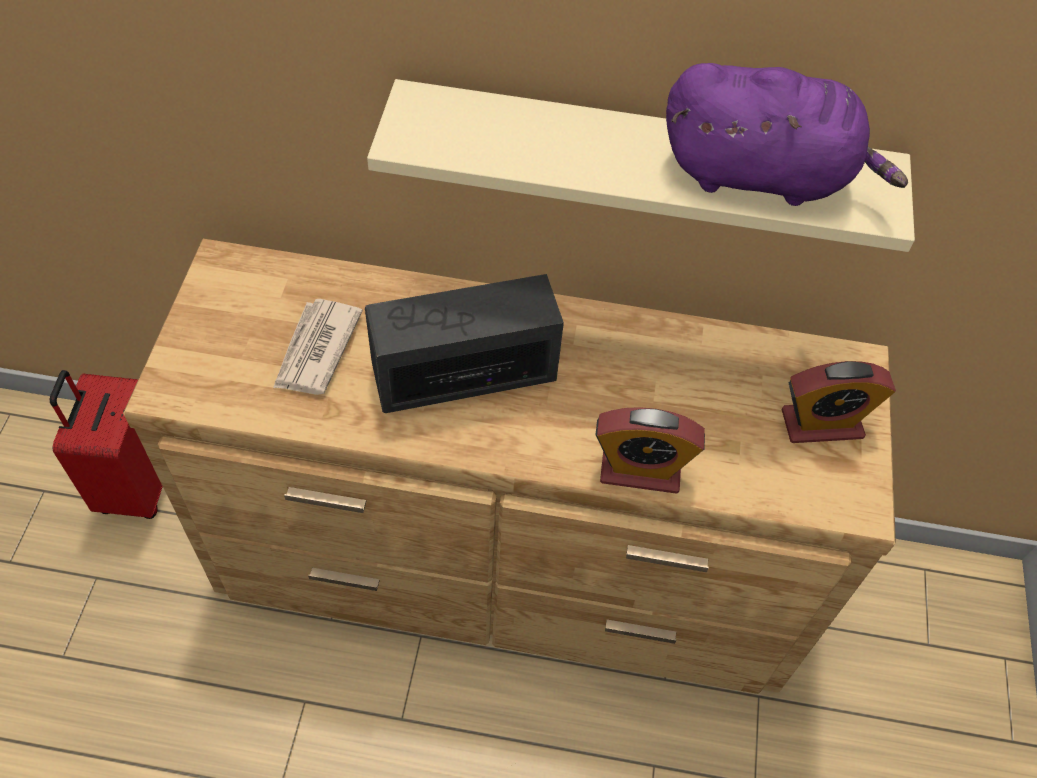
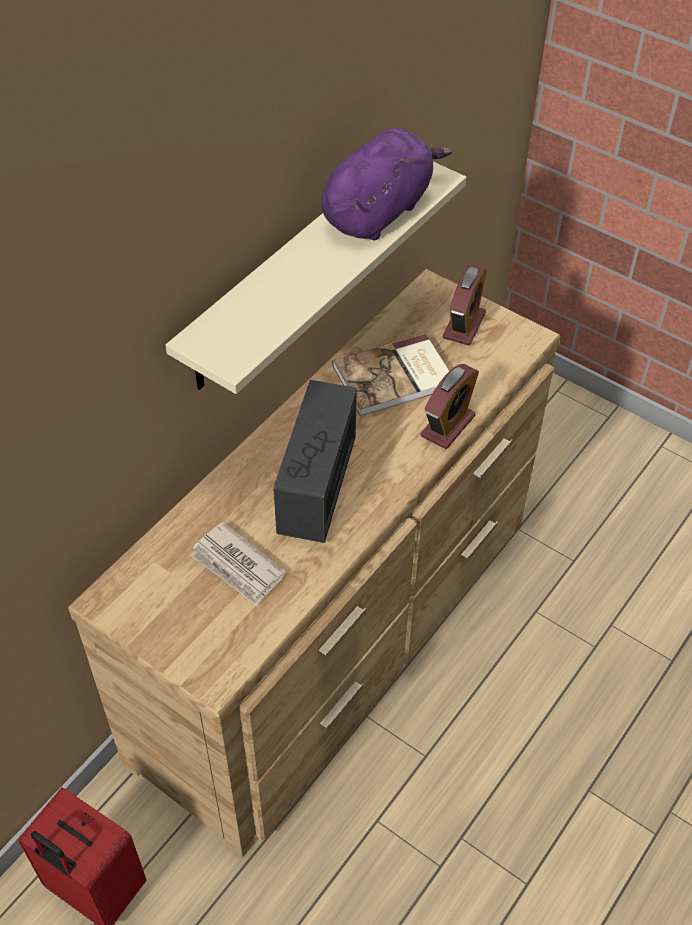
camera: 60 degrees left, 5 degrees down
none -> book [332,334,449,416]

